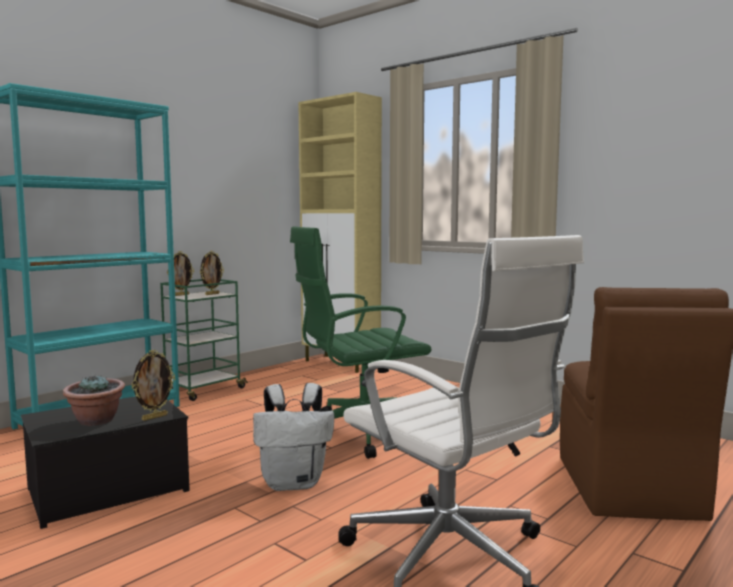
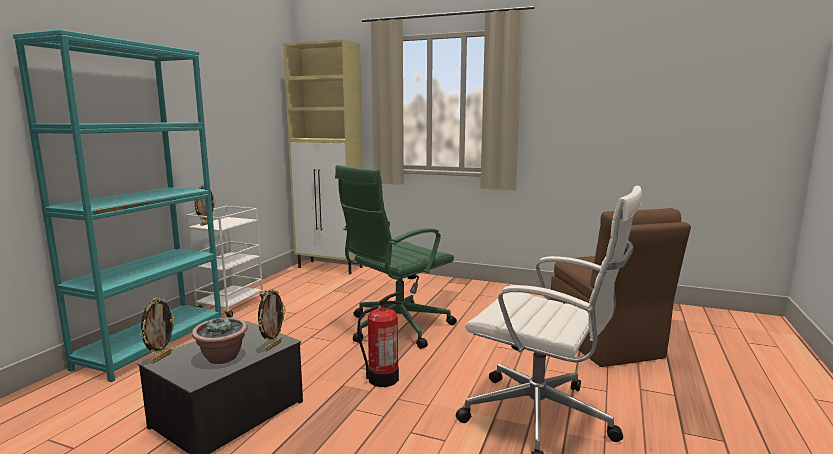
camera: 20 degrees left, 5 degrees up
green cart [160,279,248,401] -> white cart [186,206,267,317]
picture frame [200,251,224,295] -> picture frame moved to [141,297,176,363]
white backpack [253,383,335,491] -> fire extinguisher [357,292,402,387]

